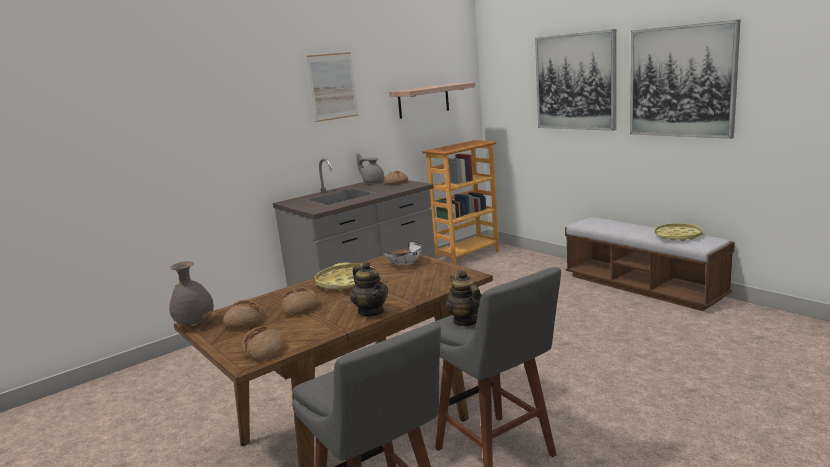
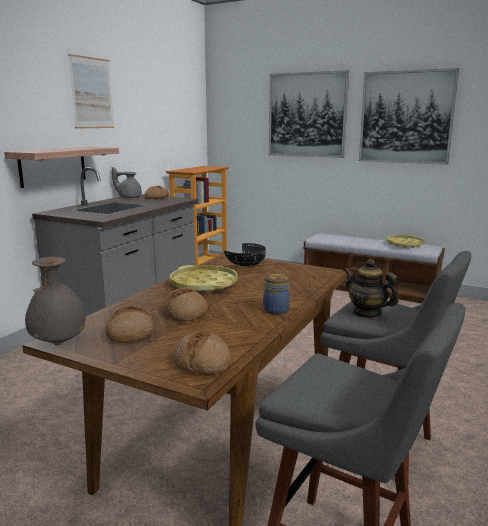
camera: 25 degrees left, 0 degrees up
teapot [350,261,388,316] -> jar [263,274,290,315]
white bowl [382,241,422,265] -> black bowl [224,243,266,266]
shelf [389,82,475,119] -> shelf moved to [4,147,119,188]

